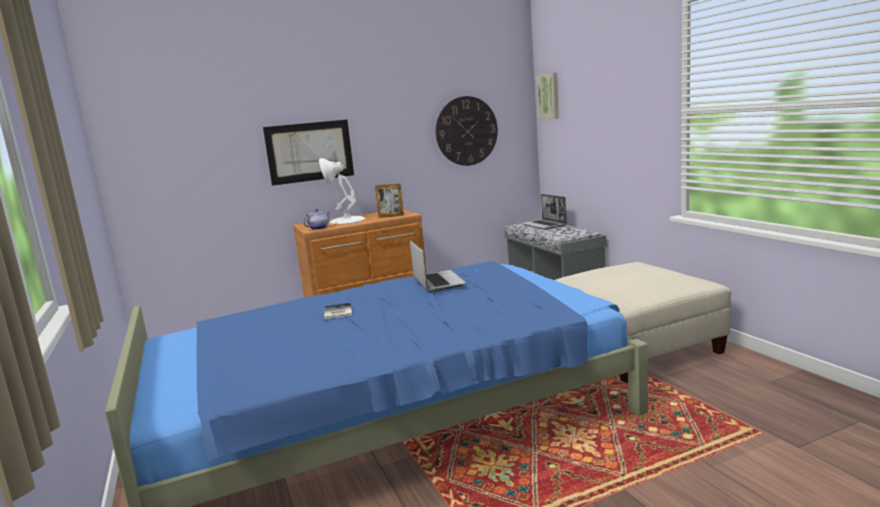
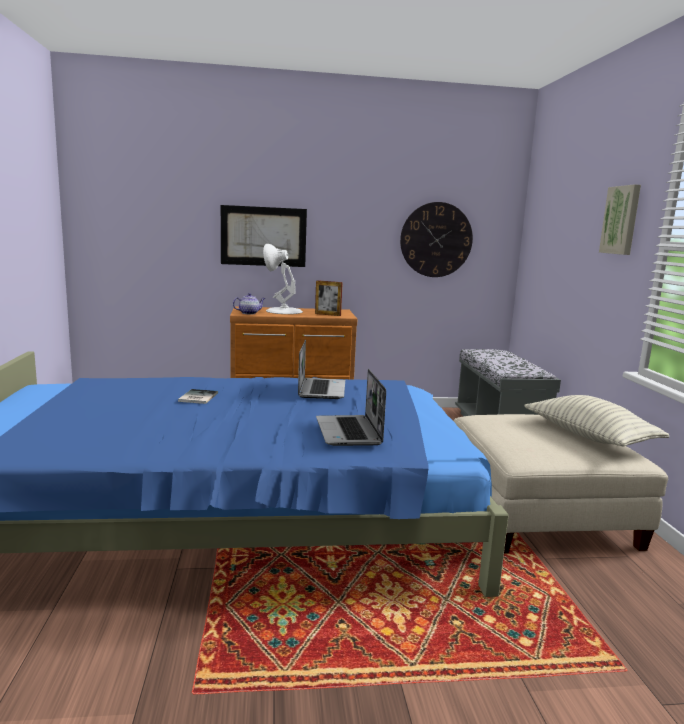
camera: 15 degrees right, 0 degrees up
laptop [521,194,567,230] -> laptop moved to [316,369,386,446]
picture [537,72,559,120] -> picture moved to [599,184,641,255]
none -> pillow [524,395,669,446]

